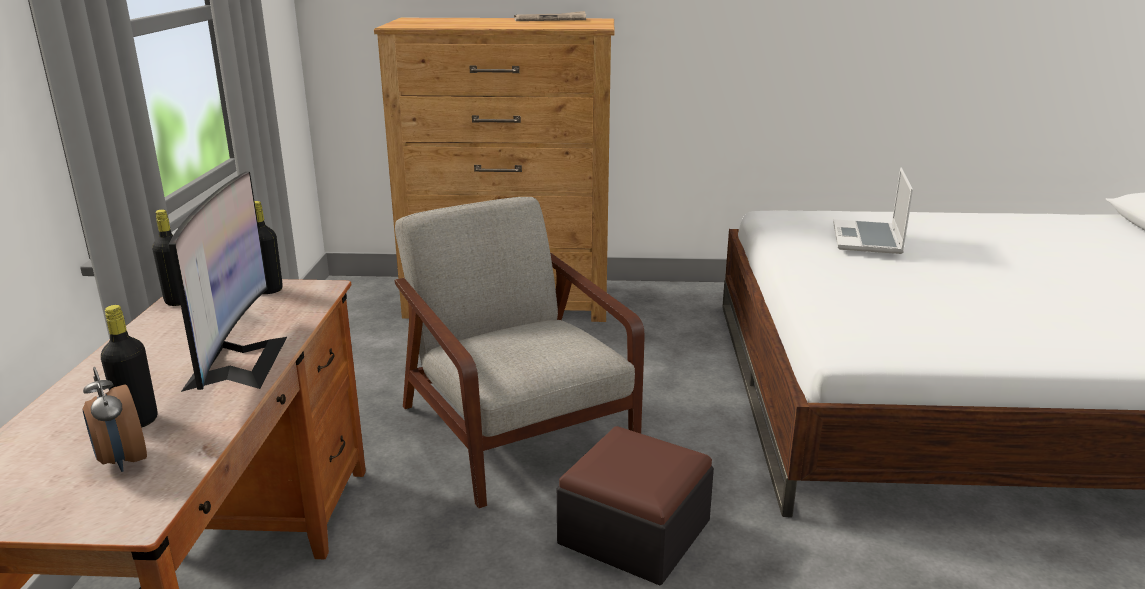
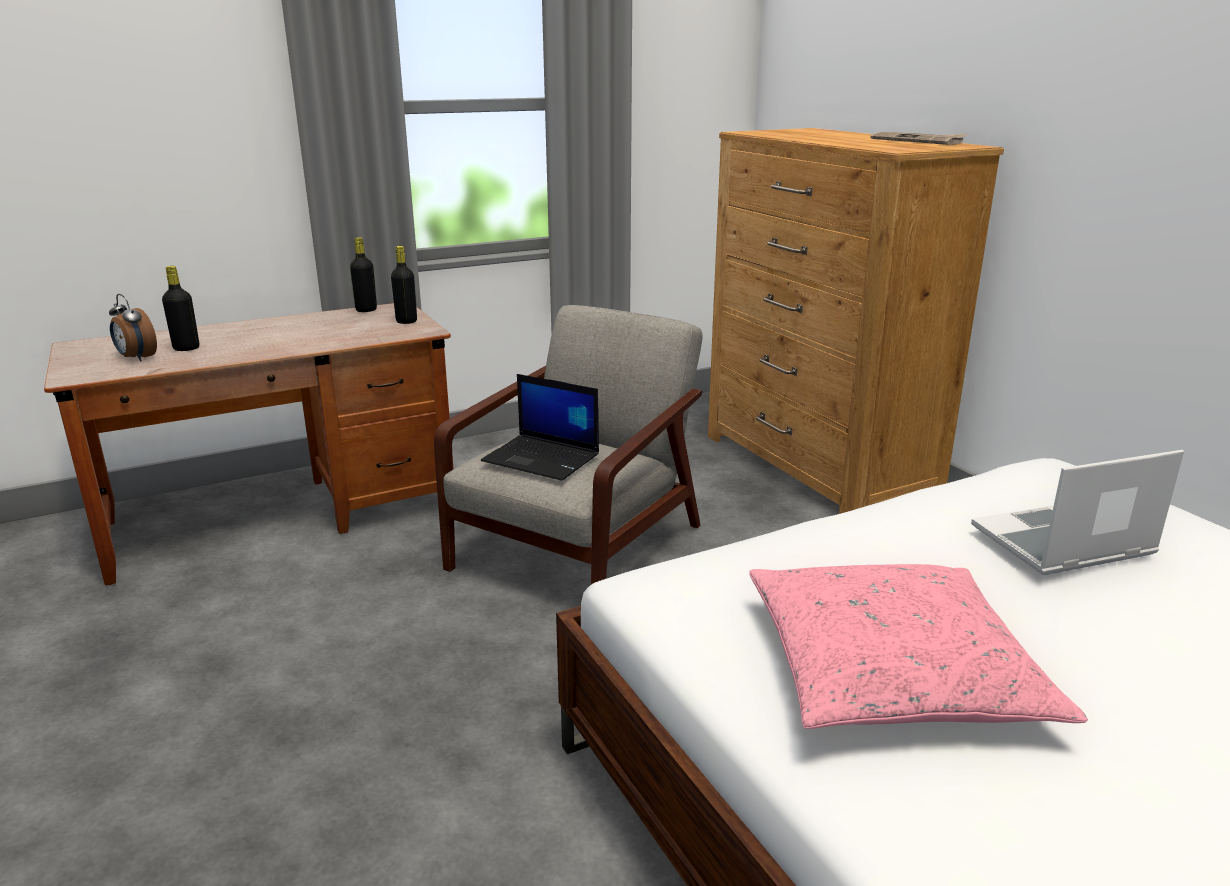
camera: 60 degrees right, 0 degrees up
alarm clock [83,367,147,472] -> alarm clock turned 75 degrees counterclockwise [109,294,157,361]
monitor [169,172,287,392] -> none
ottoman [557,426,714,585] -> none
none -> laptop [481,374,599,481]
none -> pink pillow [749,564,1088,729]

